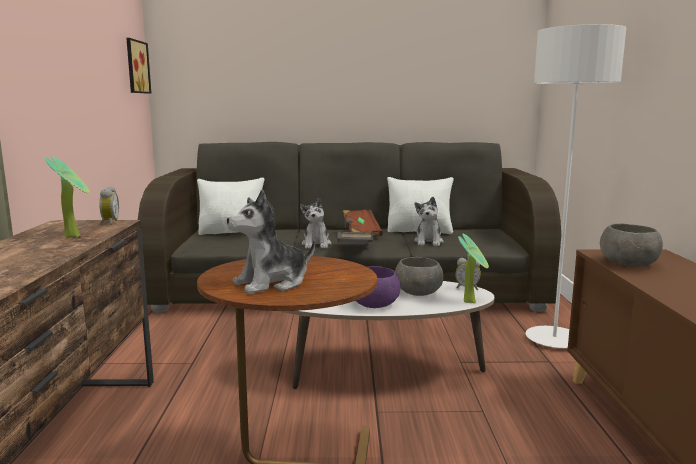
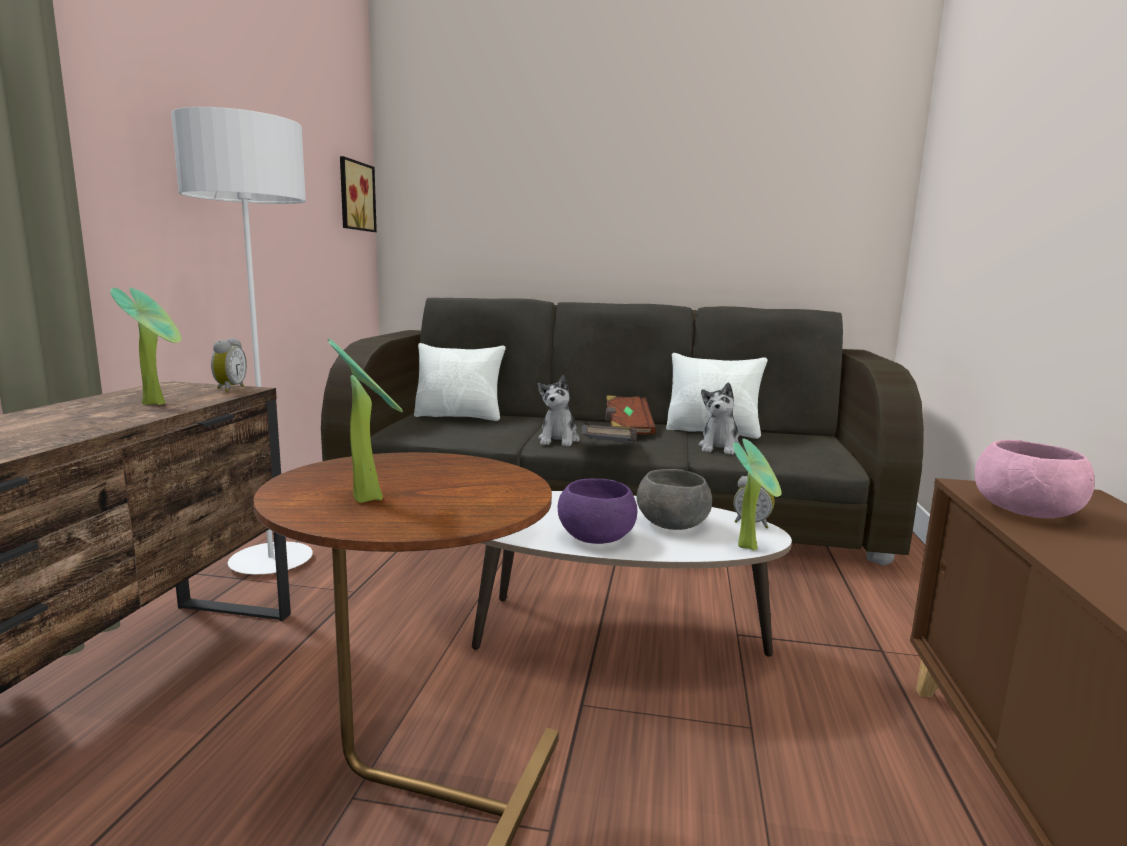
camera: 10 degrees right, 0 degrees up
plush toy [227,189,315,294] -> potted plant [327,338,403,503]
white floor lamp [525,24,626,348] -> white floor lamp moved to [171,107,313,574]
grey bowl [600,223,663,267] -> pink bowl [975,440,1095,518]

